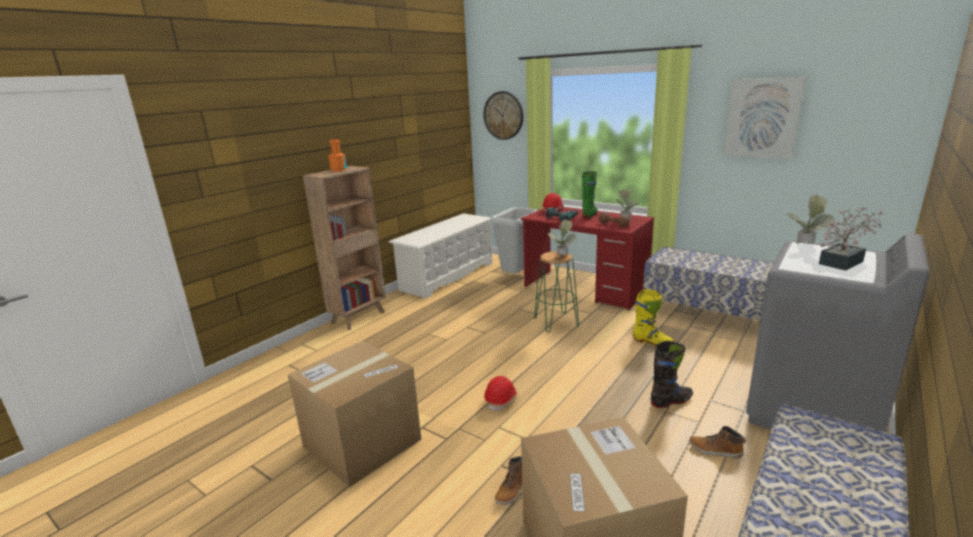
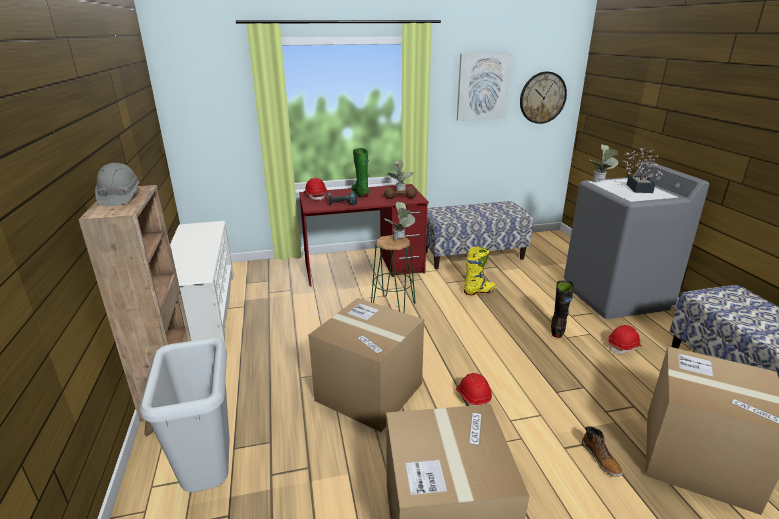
camera: 50 degrees left, 5 degrees up
orange bottle [328,139,347,172] -> grey hard hat [95,163,140,206]
wall clock [484,91,523,140] -> wall clock moved to [520,72,567,124]
grey trash can [491,207,538,273] -> grey trash can moved to [139,338,230,492]
boot [689,426,746,458] -> red hard hat [608,325,641,354]
none -> cardboard box [308,298,424,432]

